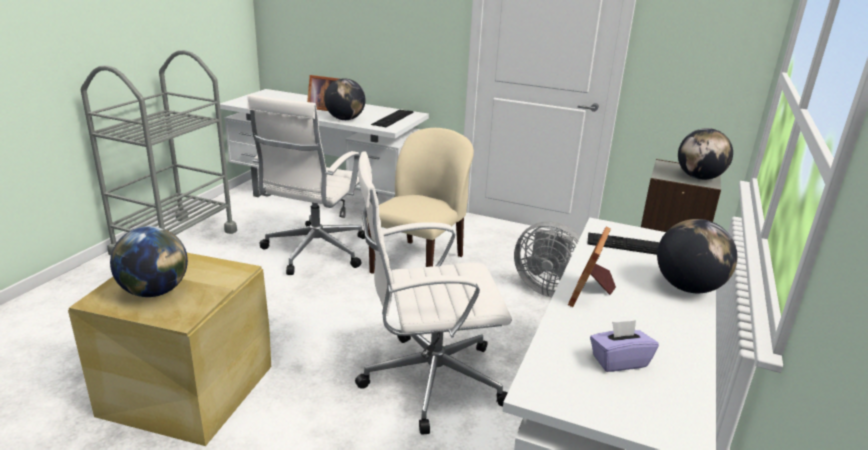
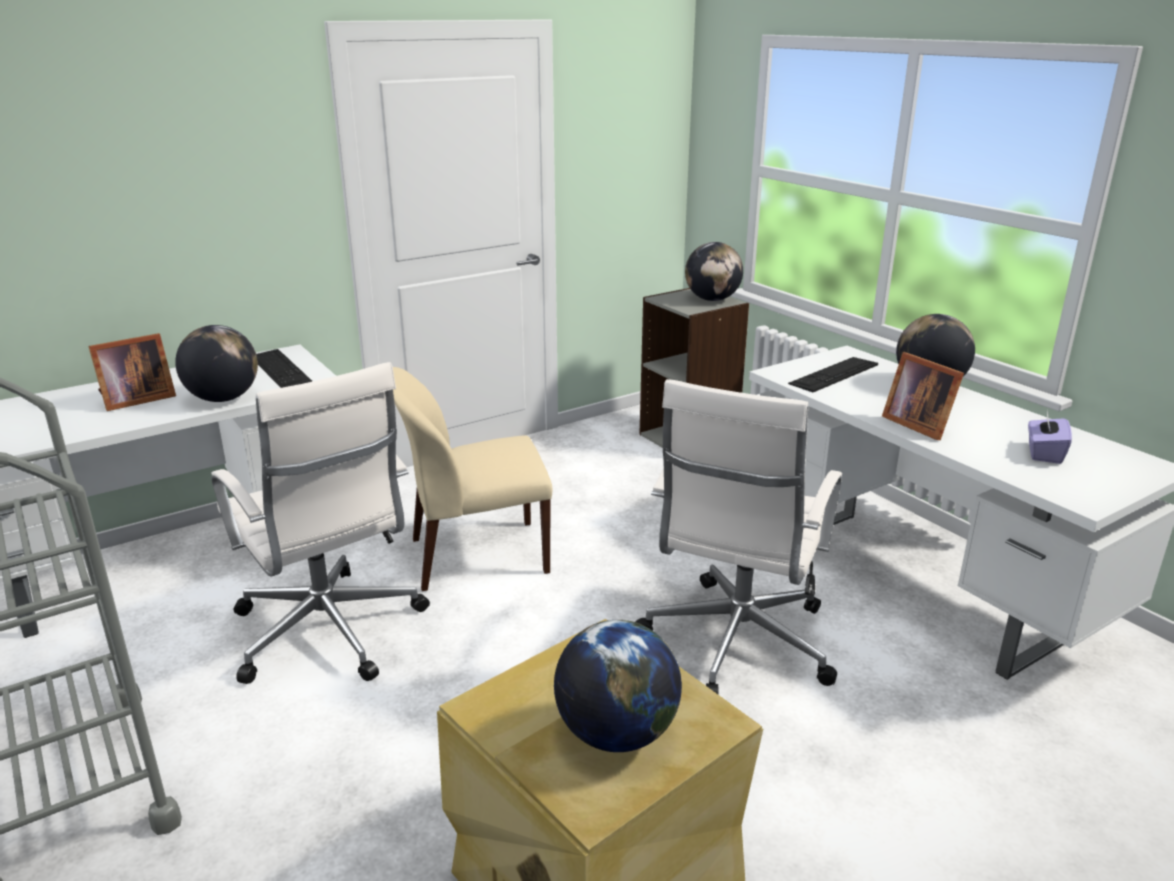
camera: 55 degrees left, 0 degrees up
beige chair [367,128,474,274] -> beige chair turned 75 degrees counterclockwise [393,367,553,591]
grey fan [514,221,581,297] -> none

